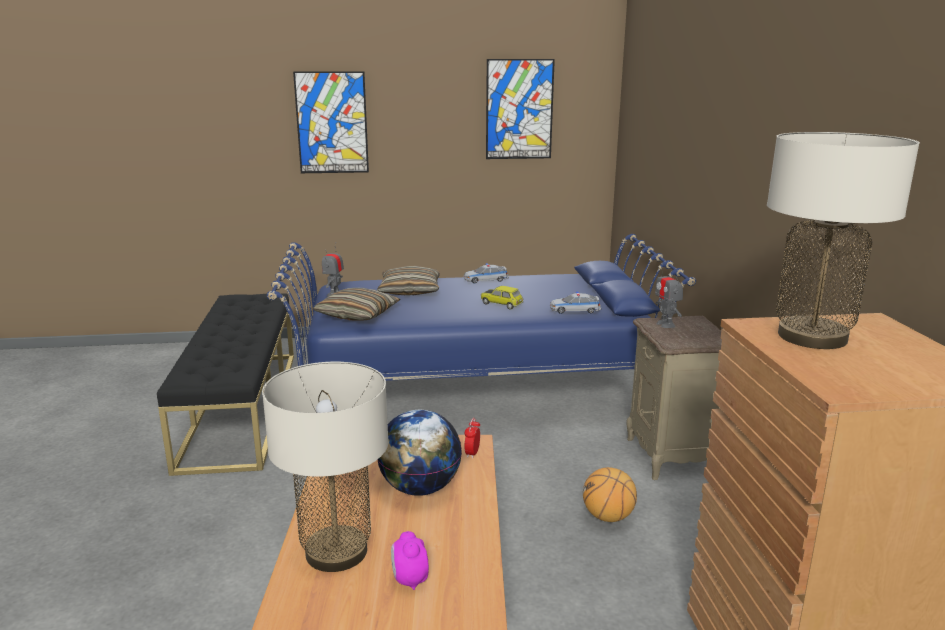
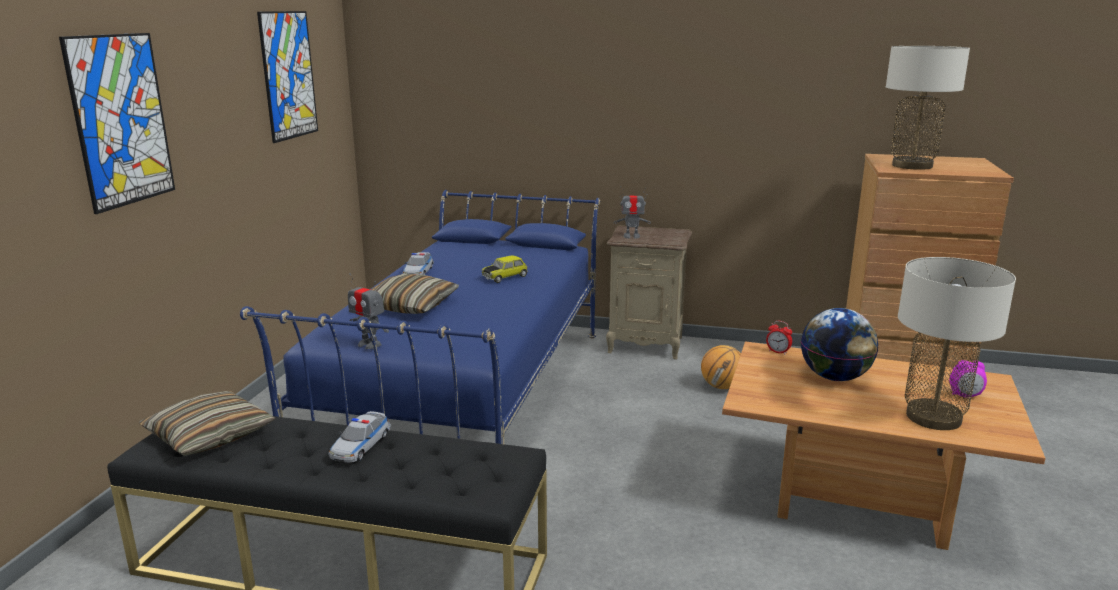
camera: 70 degrees left, 0 degrees up
pillow [313,288,401,321] -> pillow moved to [139,391,276,456]
toy car [550,292,602,314] -> toy car moved to [328,411,391,463]

